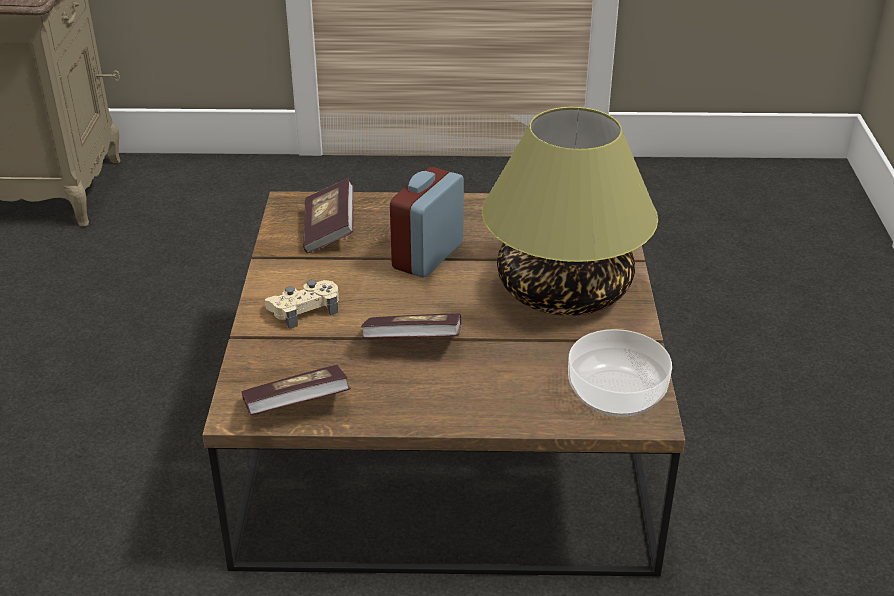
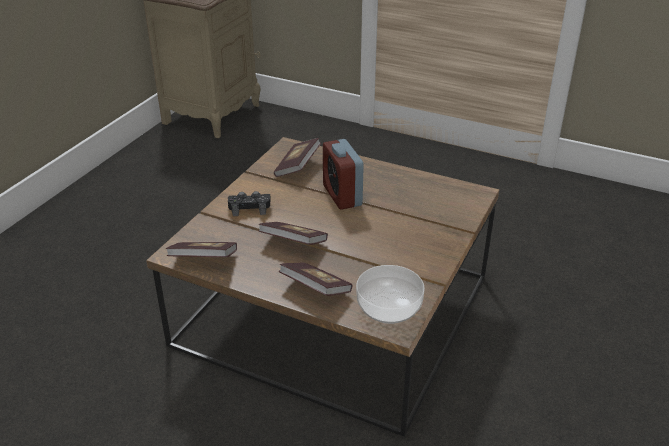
camera: 25 degrees right, 0 degrees up
beige game controller [265,280,339,329] -> black game controller [228,191,271,216]
alarm clock [390,167,464,278] -> alarm clock turned 75 degrees counterclockwise [323,139,364,210]
table lamp [482,107,658,316] -> none
none -> book [279,263,353,296]

